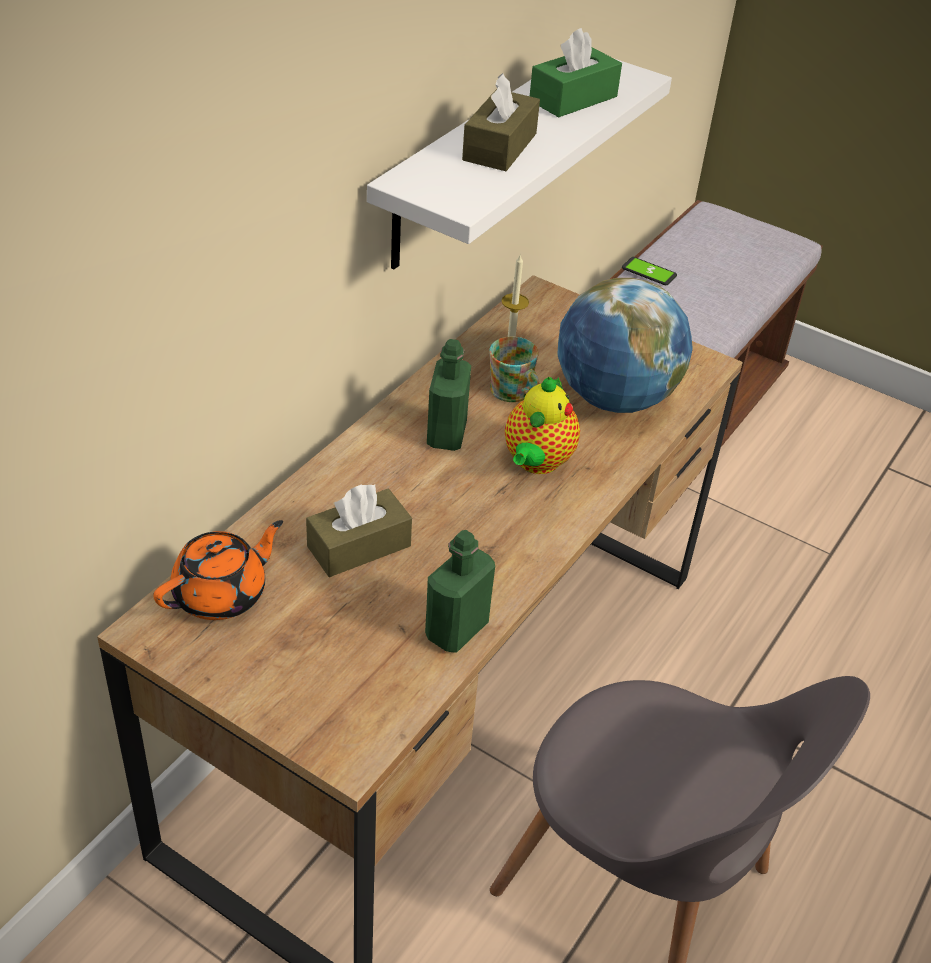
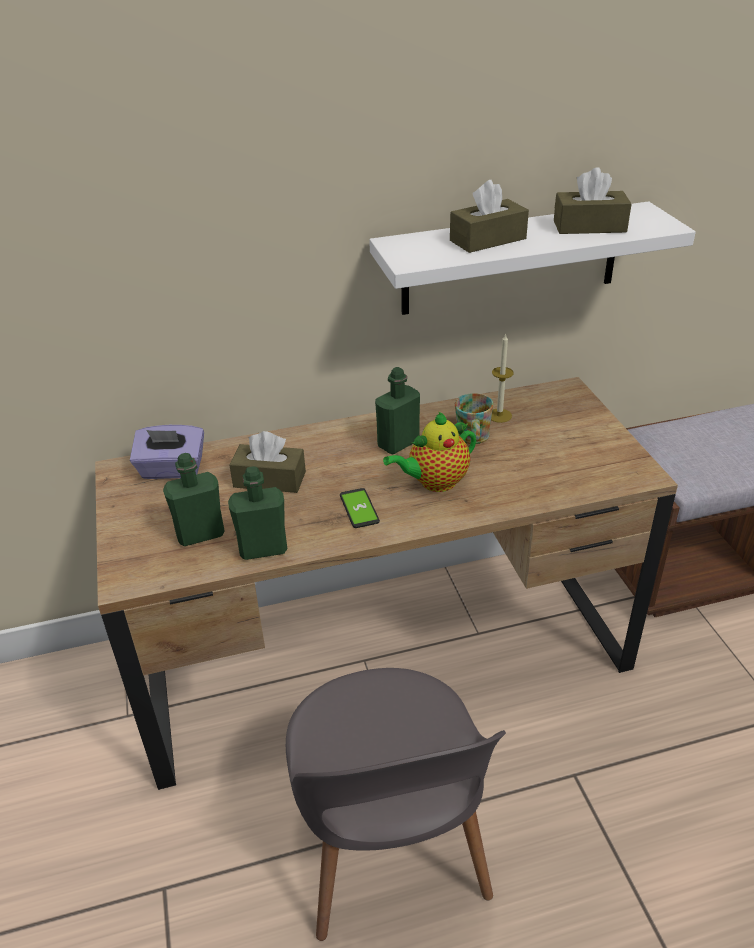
camera: 45 degrees right, 5 degrees down
orange teapot [153,520,283,620] -> purple tissue box [130,425,204,479]
green tissue box [530,28,622,117] -> brown tissue box [554,167,632,234]
globe [557,278,693,413] -> none
phone [622,257,677,285] -> phone moved to [340,488,380,528]
none -> green bottle [163,453,225,546]

